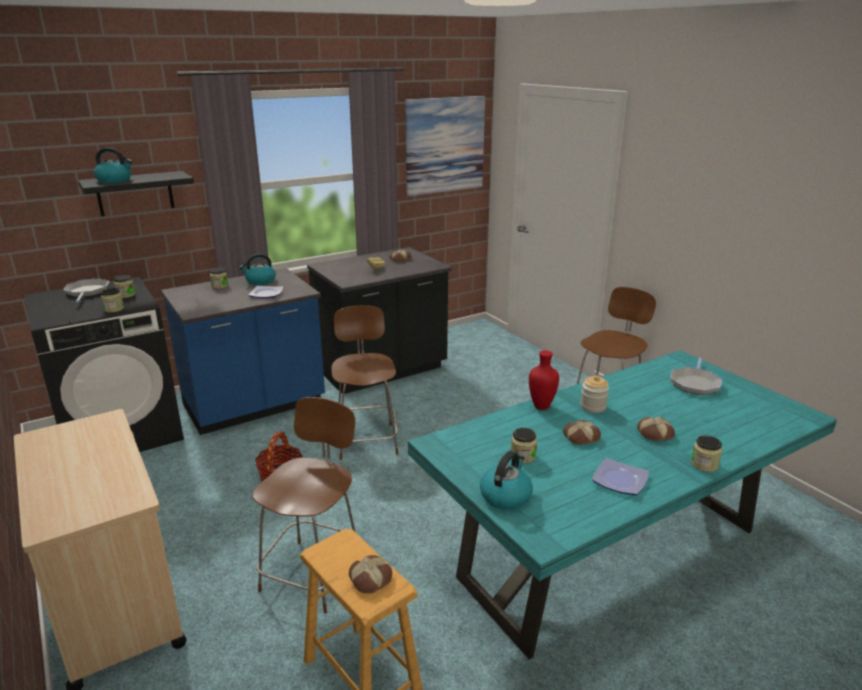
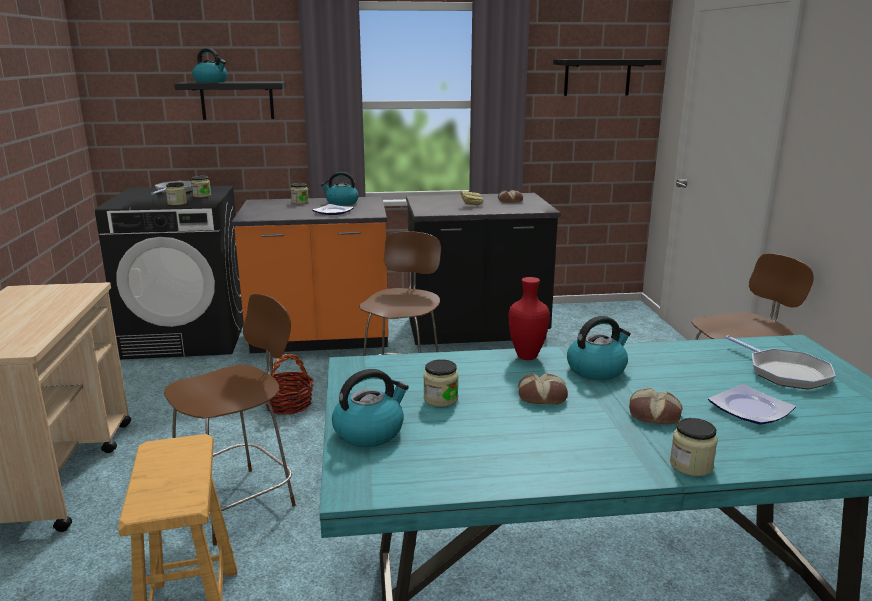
camera: 25 degrees right, 5 degrees down
blue counter [161,268,325,435] -> orange counter [232,197,389,353]
bread [349,555,392,594] -> none
picture [405,96,485,196] -> black shelf [553,59,662,96]
jar [580,375,609,413] -> kettle [567,316,631,380]
plate [592,458,649,495] -> plate moved to [708,384,796,425]
frying pan [670,357,722,395] -> frying pan turned 75 degrees counterclockwise [725,336,836,390]

